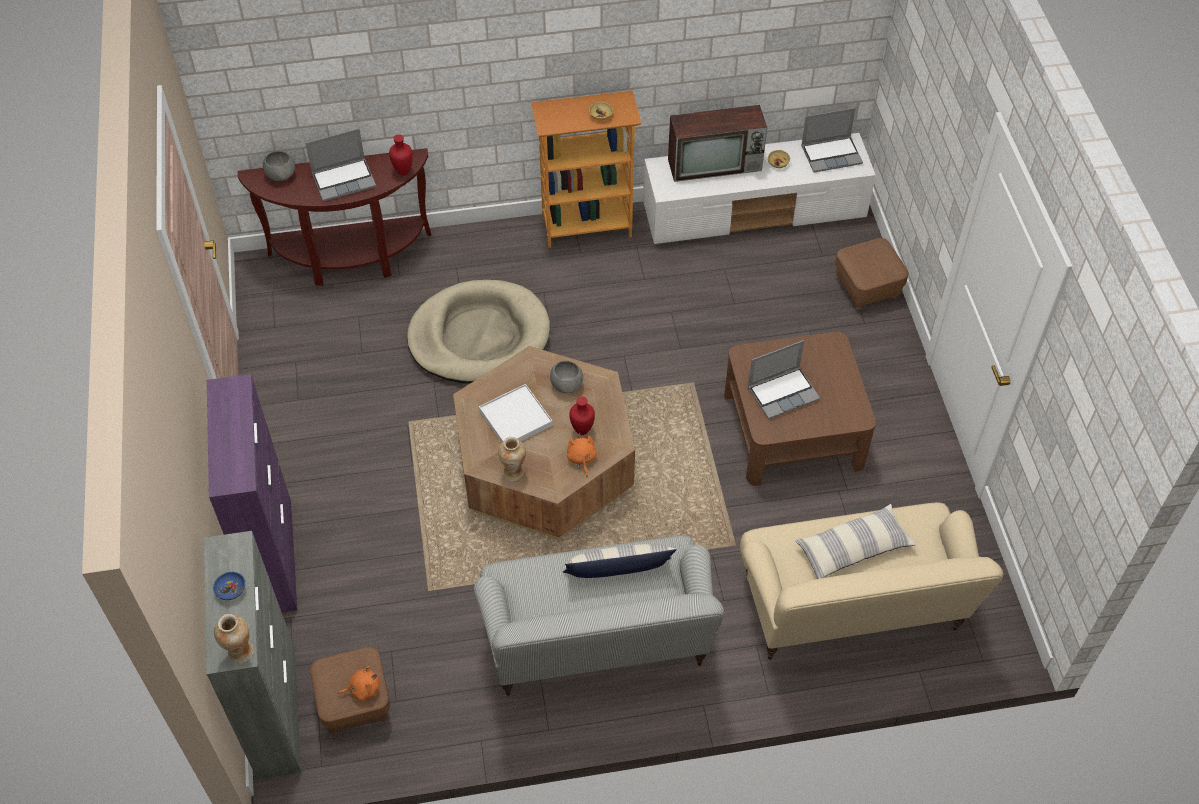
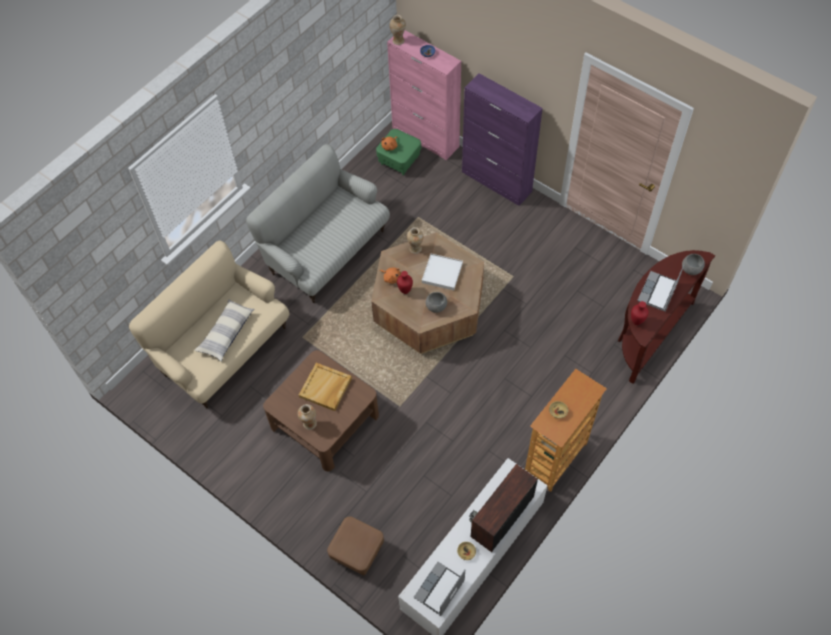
camera: 140 degrees right, 5 degrees up
grey cabinet [204,531,301,779] -> pink cabinet [387,30,461,160]
brown ottoman [310,647,390,734] -> green ottoman [376,129,421,175]
beige dog bed [407,280,550,383] -> none
pillow [563,544,677,578] -> none
laptop [748,340,820,419] -> beige tray [299,363,352,411]
none -> vase [298,404,317,430]

